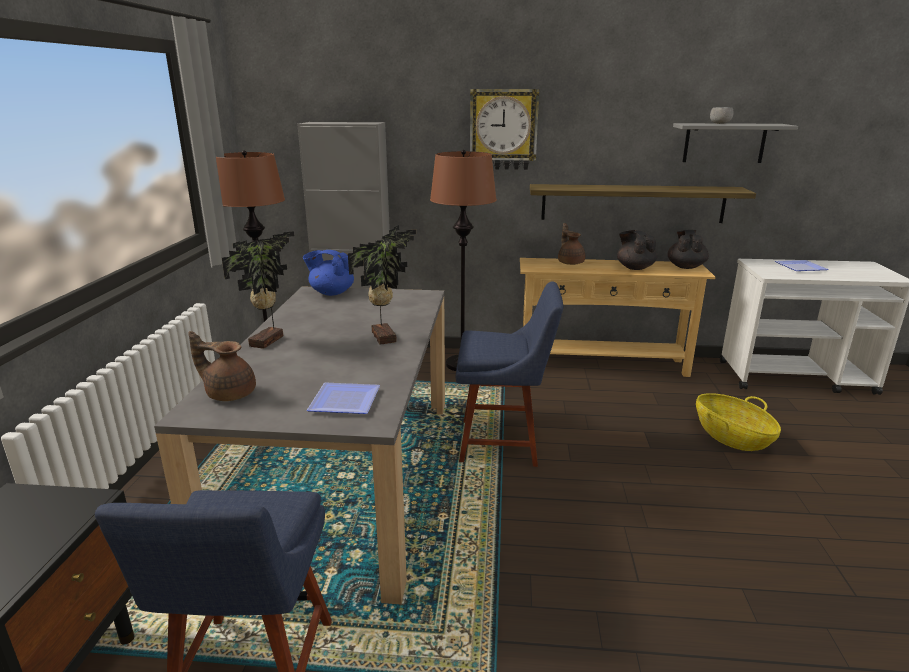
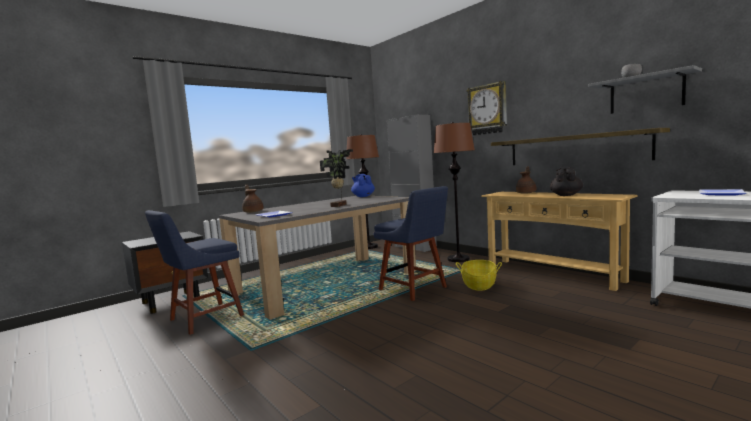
camera: 45 degrees right, 15 degrees down
potted plant [222,231,294,349] -> none
black teapot [668,230,709,269] -> none
basket [696,393,781,451] -> basket moved to [456,260,502,291]

